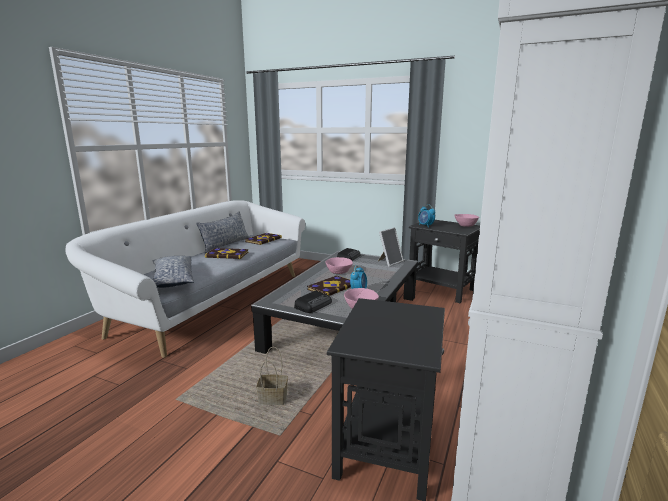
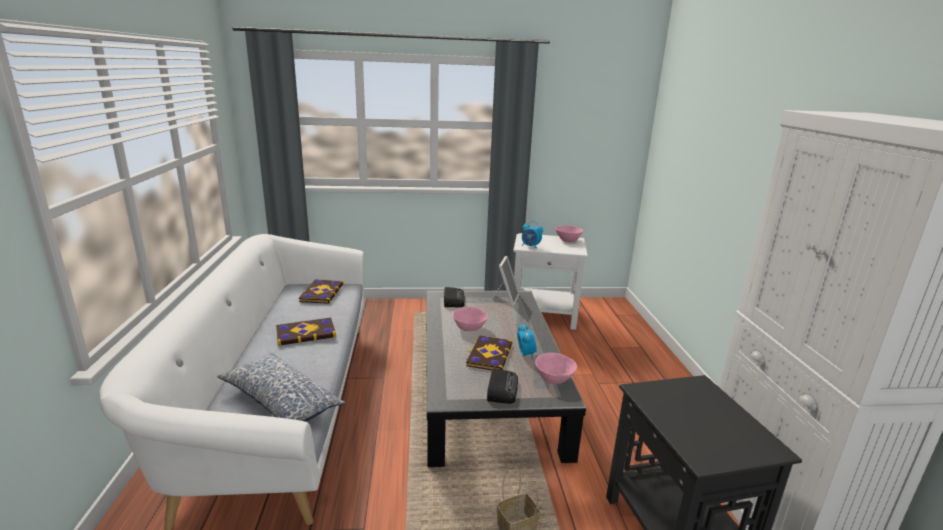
camera: 30 degrees left, 5 degrees up
pillow [196,211,250,253] -> none
black side table [409,220,480,303] -> white side table [513,233,588,330]

